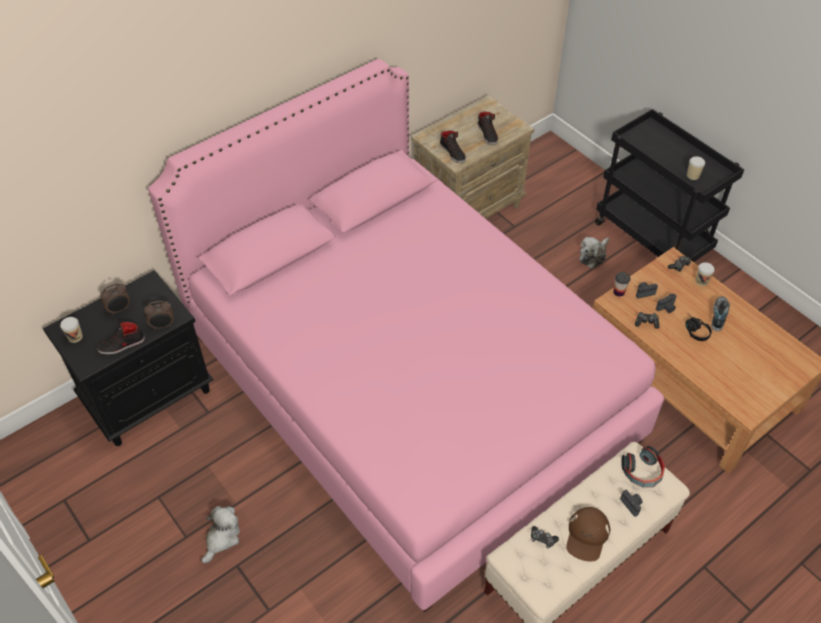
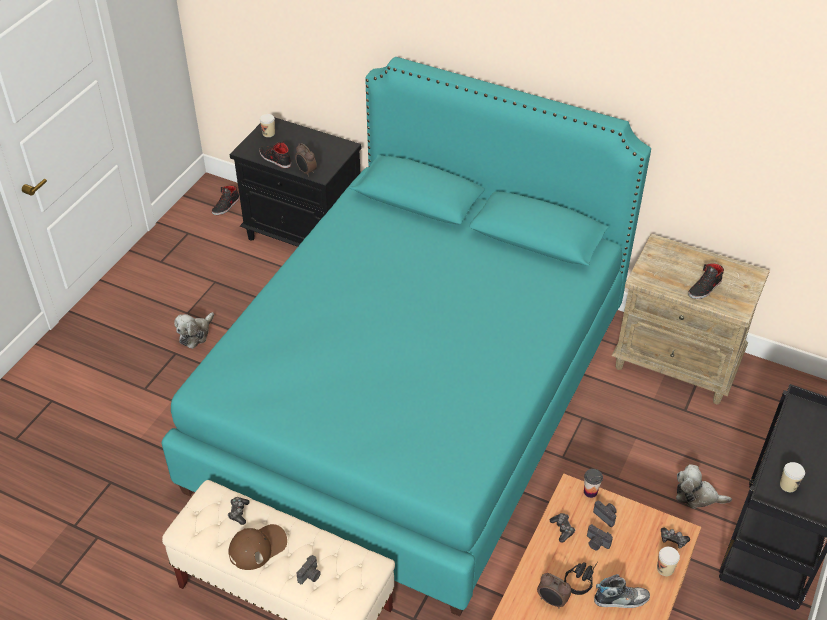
camera: 65 degrees right, 5 degrees down
alarm clock [100,283,130,315] -> alarm clock moved to [537,573,571,609]
pink bed [148,59,664,612] -> turquoise bed [161,57,651,617]
plush toy [201,506,240,563] -> plush toy turned 120 degrees clockwise [174,312,214,349]
black shoe [440,130,466,163] -> black shoe moved to [212,186,240,215]
brown cap [566,507,610,561] -> brown cap turned 150 degrees clockwise [228,524,287,570]
headphones [621,446,665,488] -> none

